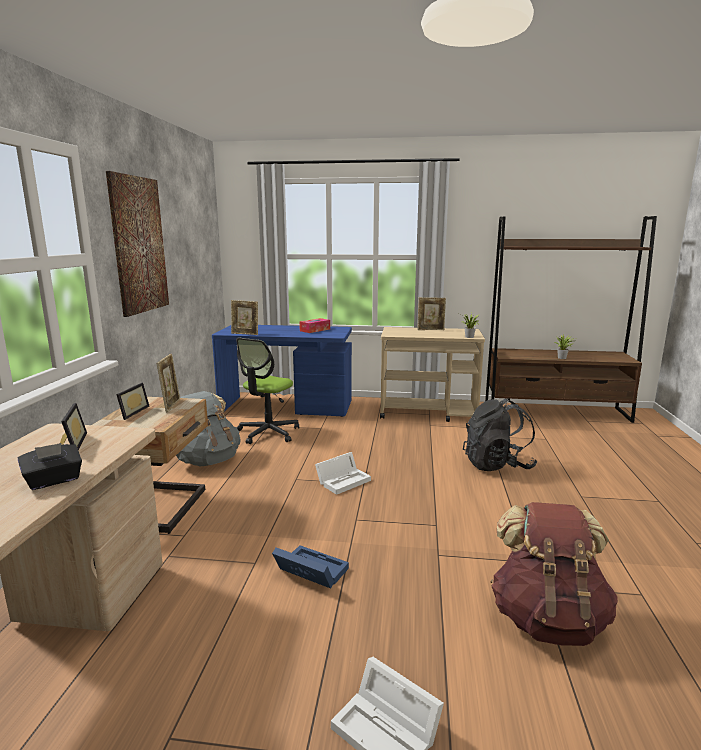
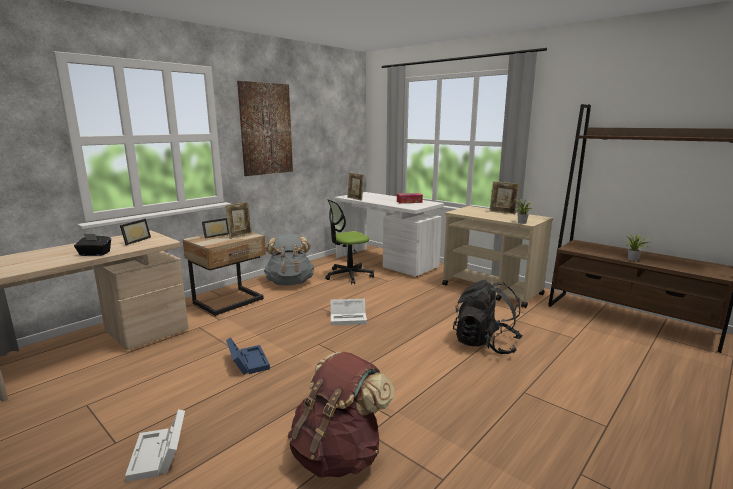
camera: 35 degrees right, 0 degrees up
blue desk [212,325,352,417] -> white desk [335,192,444,277]

